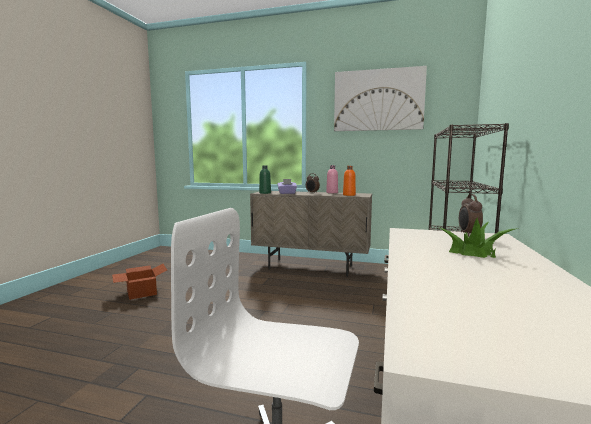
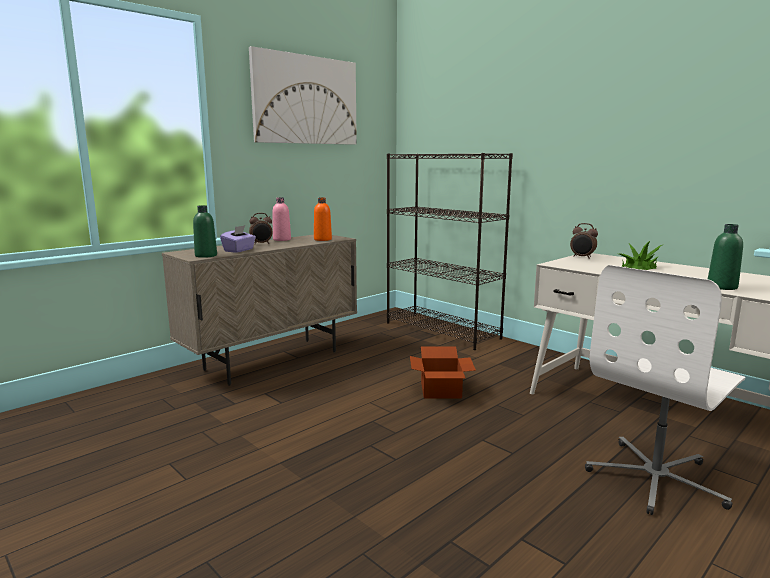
camera: 60 degrees left, 5 degrees up
cardboard box [112,264,167,300] -> cardboard box moved to [410,346,476,398]
none -> green bottle [708,224,743,290]

